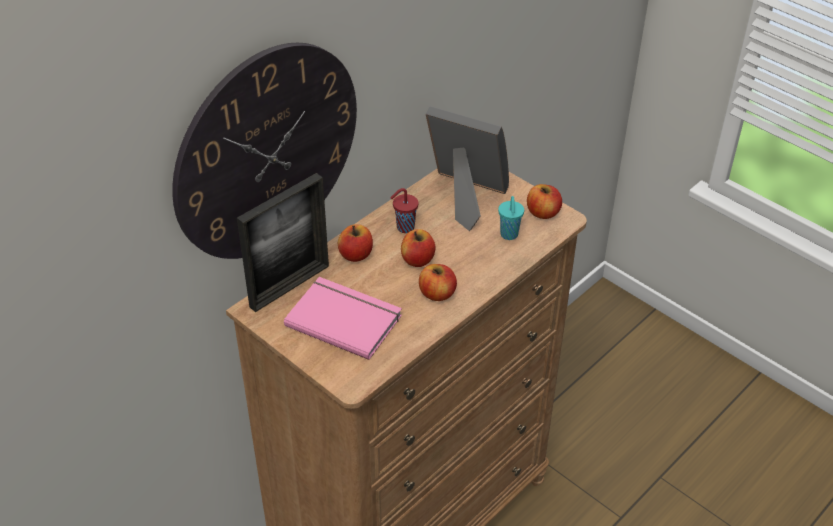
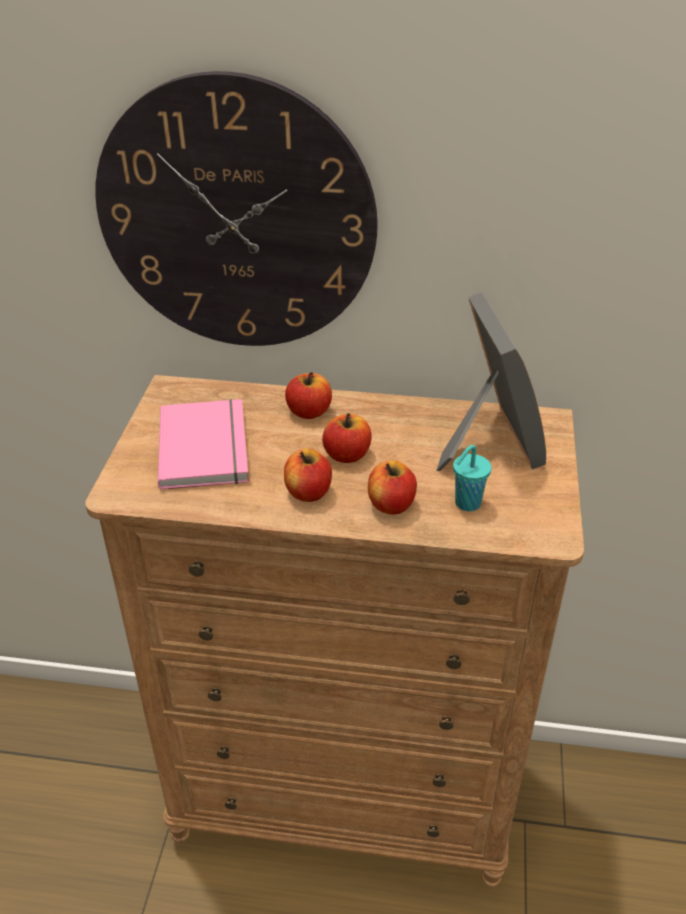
camera: 55 degrees right, 5 degrees down
picture frame [237,173,329,312] -> none
red cup [390,188,419,233] -> none
apple [527,184,562,219] -> apple moved to [368,460,417,514]

